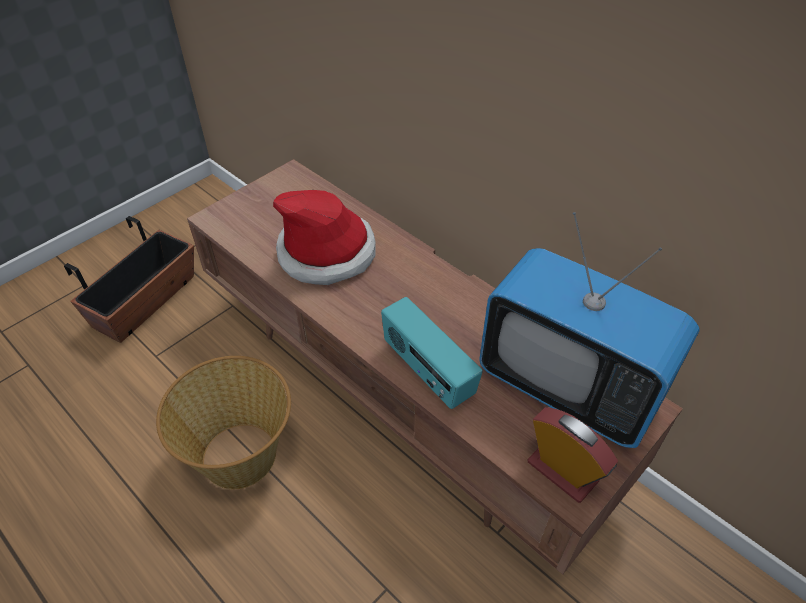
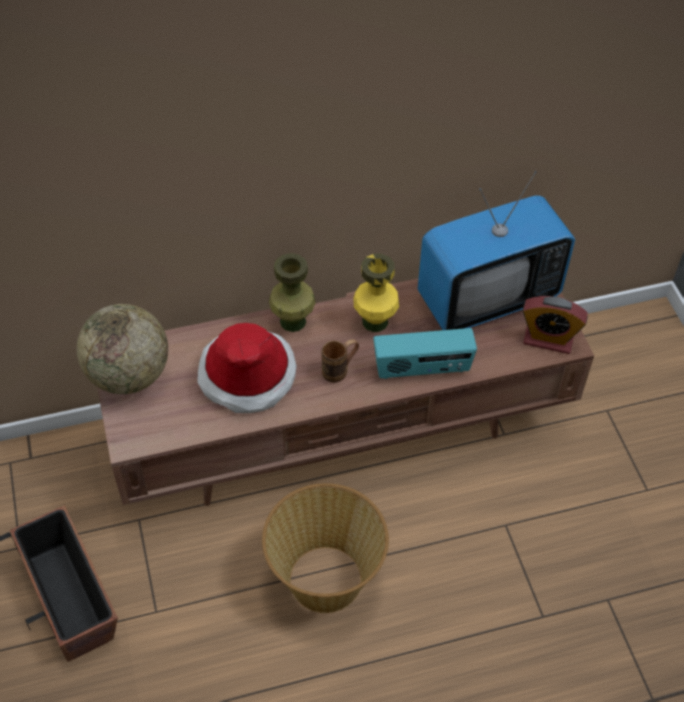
camera: 60 degrees left, 5 degrees up
alarm clock [527,407,618,503] -> alarm clock turned 150 degrees counterclockwise [523,296,588,354]
none -> globe [77,304,168,394]
none -> green vase [269,253,316,332]
none -> brown mug [321,339,359,383]
none -> yellow vase [353,254,399,332]

